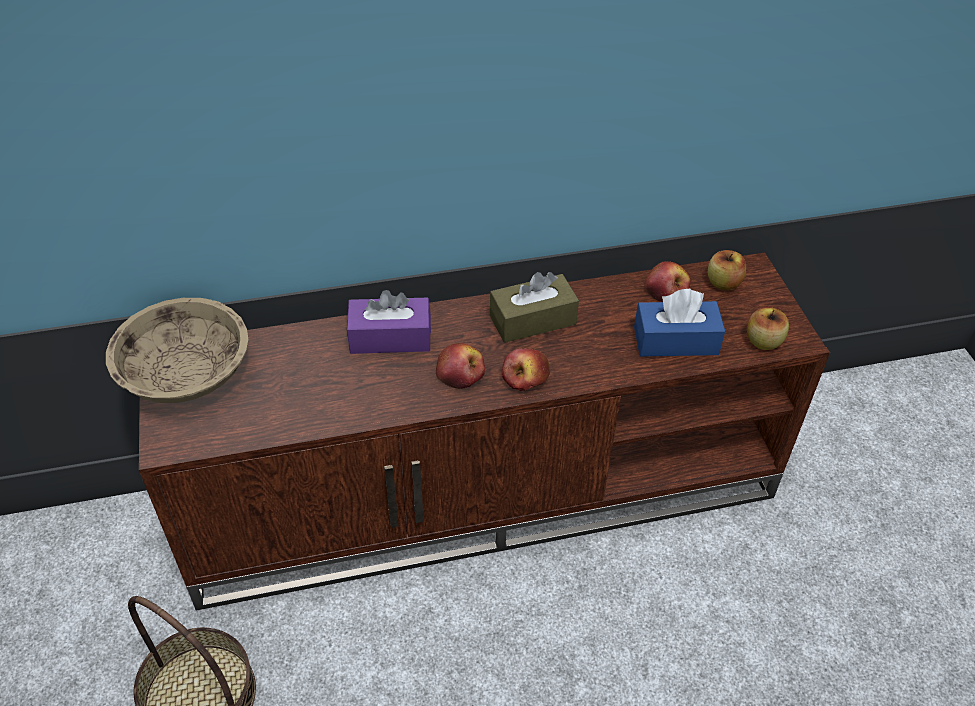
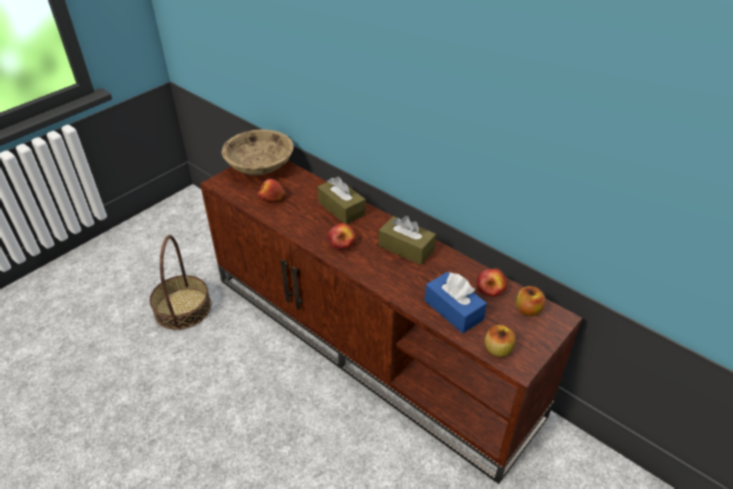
camera: 55 degrees right, 5 degrees down
purple tissue box [347,290,431,354] -> brown tissue box [317,176,366,224]
apple [502,348,550,391] -> apple moved to [258,179,286,201]

